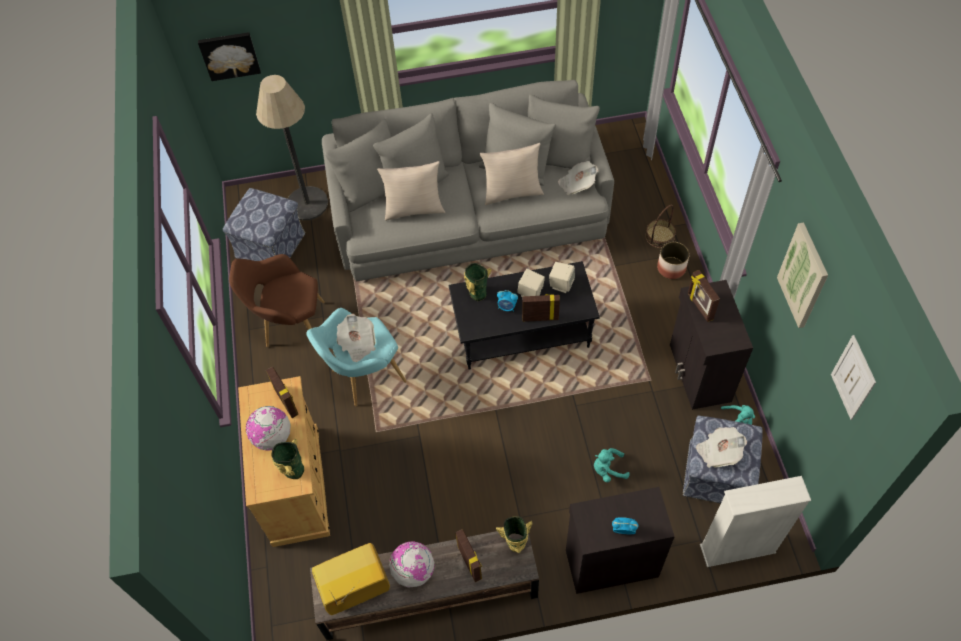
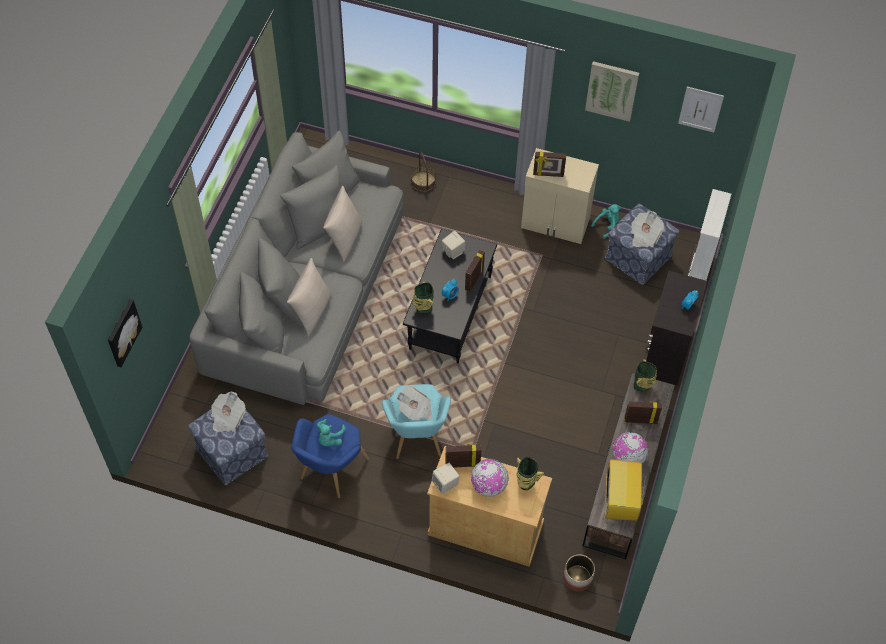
camera: 65 degrees left, 0 degrees up
brown armchair [229,254,325,347] -> blue armchair [291,414,369,498]
floor lamp [256,75,328,220] -> none
beige speaker [517,269,545,297] -> beige speaker moved to [432,463,459,494]
newspaper [558,161,598,195] -> newspaper moved to [211,392,246,432]
turquoise plush toy [594,448,629,482] -> turquoise plush toy moved to [317,419,346,446]
planter [657,242,690,279] -> planter moved to [563,554,595,592]
black cabinet [670,280,753,410] -> beige cabinet [521,148,599,244]

